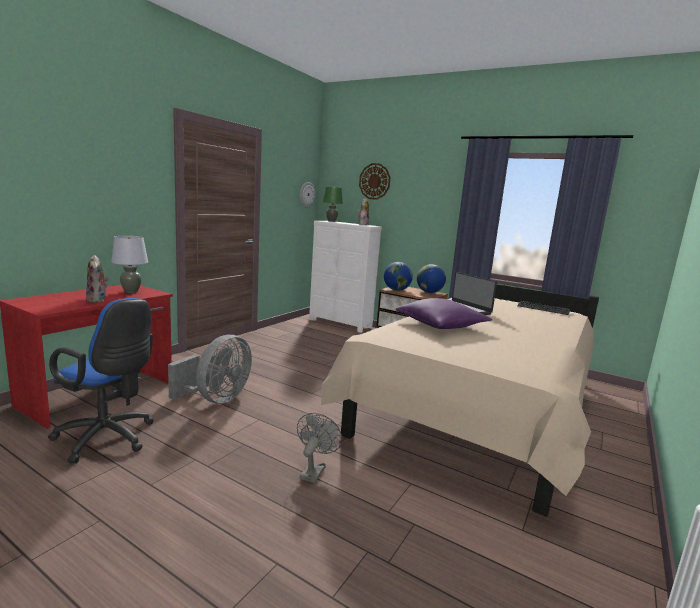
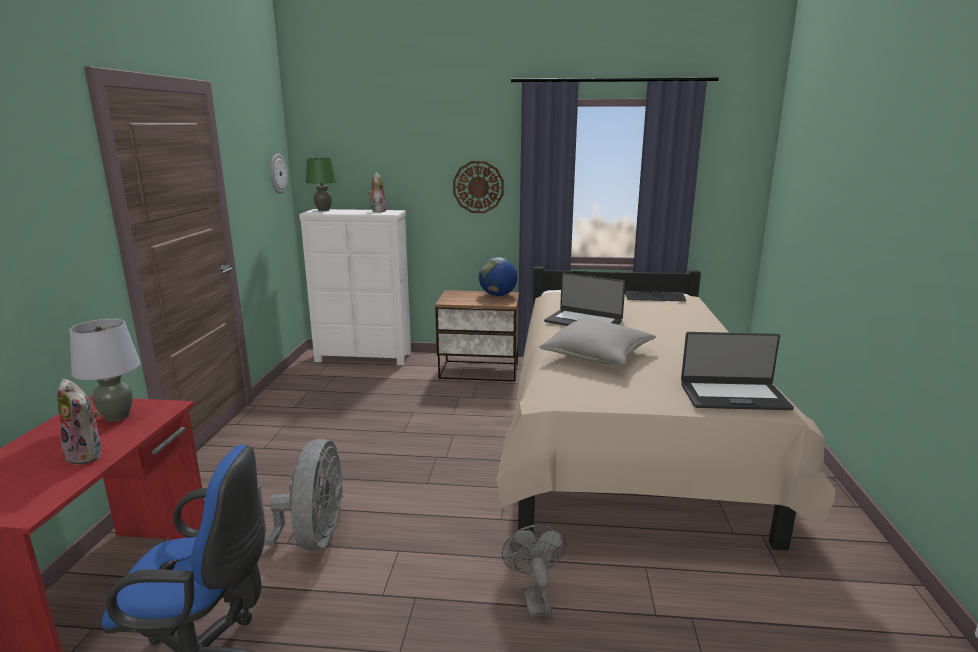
camera: 25 degrees left, 5 degrees up
wall clock [359,163,391,200] -> wall clock moved to [453,161,504,213]
globe [384,262,413,291] -> none
purple pillow [396,298,492,329] -> grey pillow [539,318,656,364]
none -> laptop [681,332,794,410]

